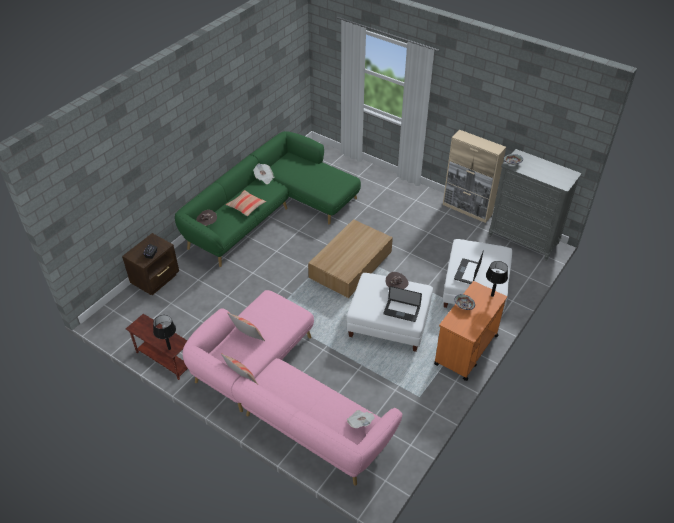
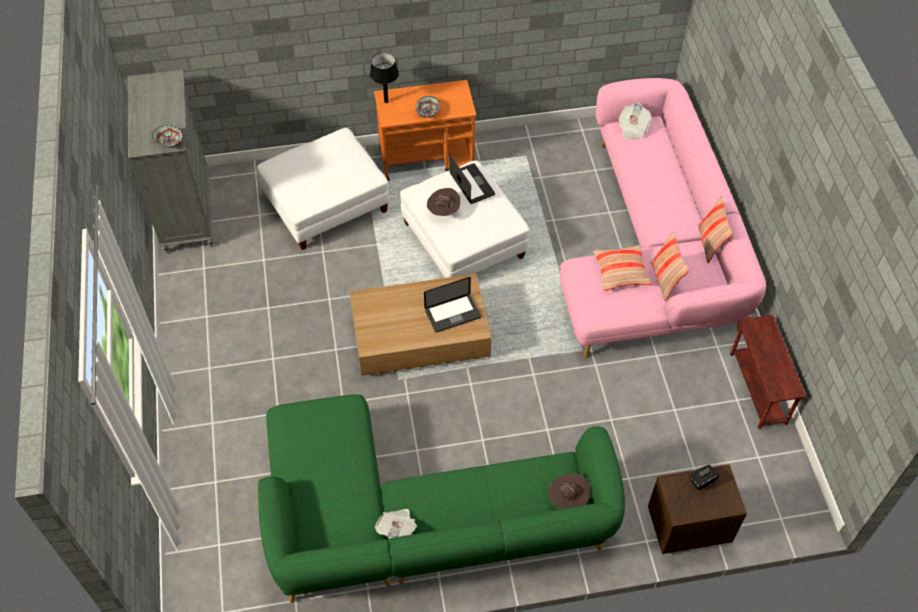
camera: 135 degrees left, 10 degrees up
black table lamp [153,315,176,350] -> none
pillow [226,190,266,216] -> pillow moved to [593,245,652,291]
beige cabinet [443,130,506,223] -> none
laptop [454,250,484,284] -> laptop moved to [424,277,481,333]

